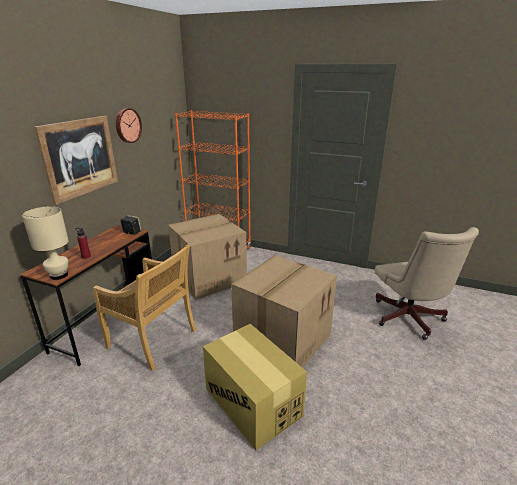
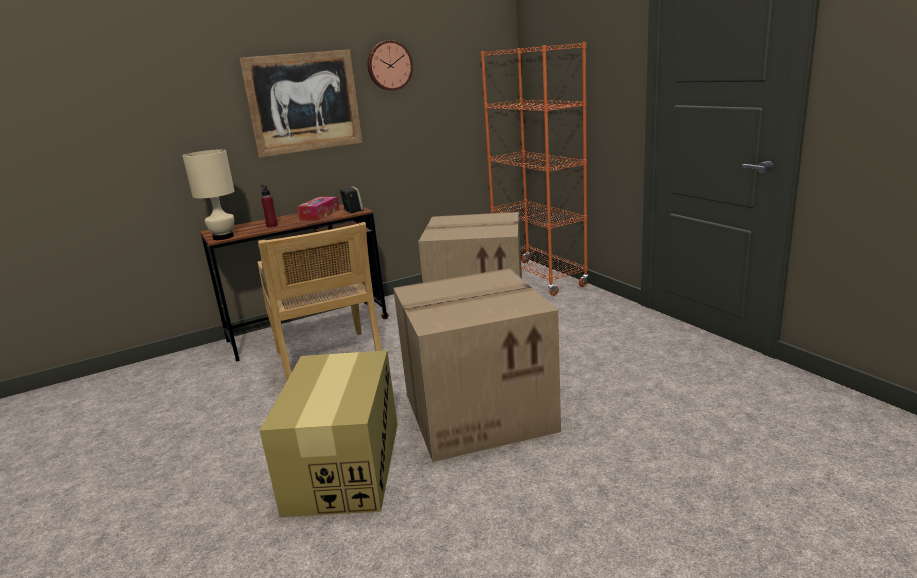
camera: 40 degrees right, 5 degrees down
beige office chair [375,227,479,340] -> none
none -> tissue box [297,197,339,221]

